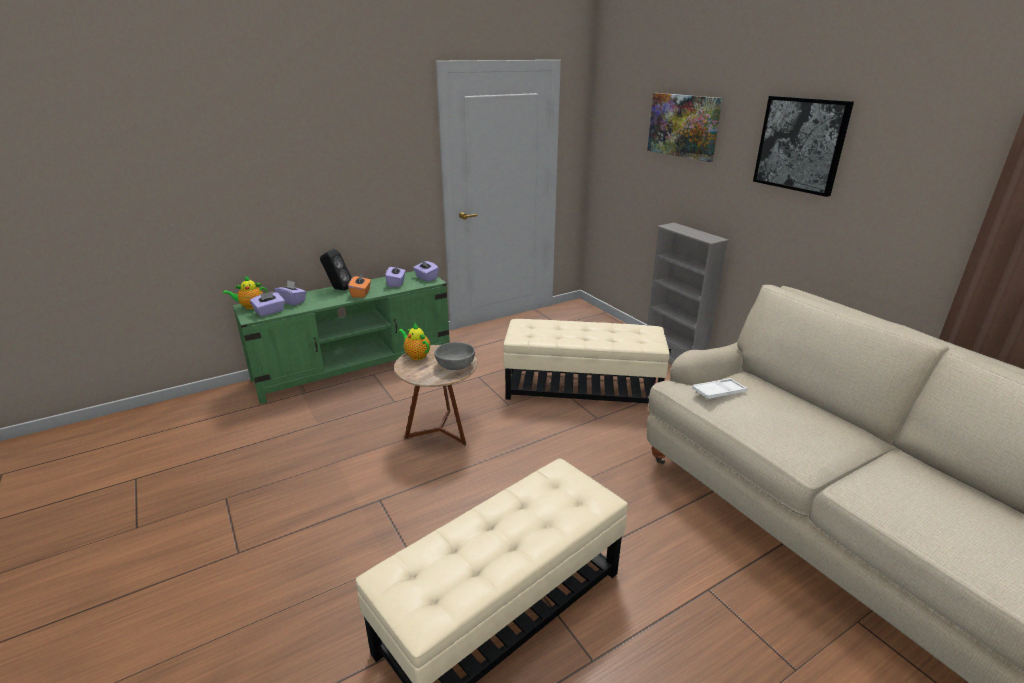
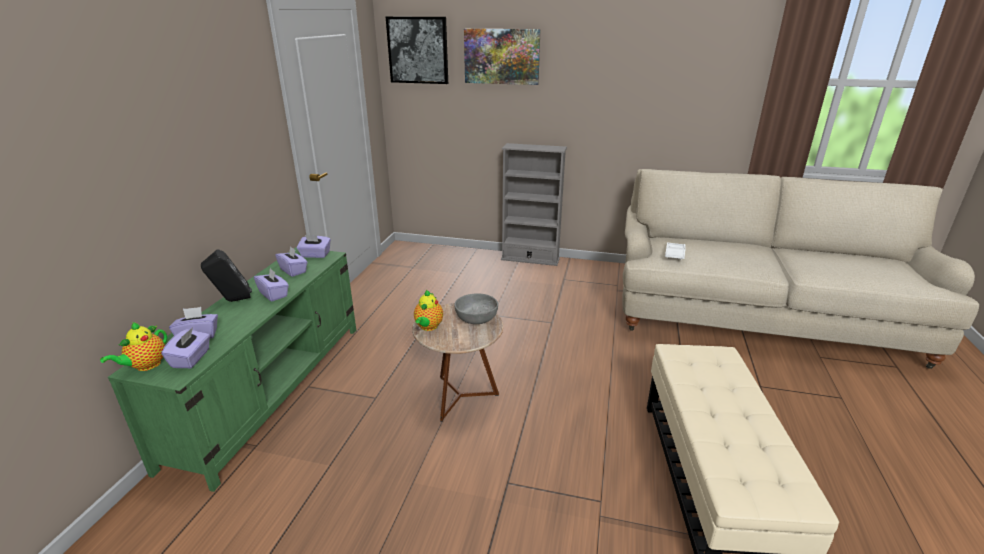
camera: 45 degrees left, 0 degrees up
orange tissue box [348,274,371,298] -> purple tissue box [254,268,289,301]
teapot [398,324,430,360] -> teapot turned 75 degrees counterclockwise [414,290,443,331]
beige ottoman [503,319,670,404] -> none
picture [753,96,854,197] -> picture moved to [386,17,448,84]

